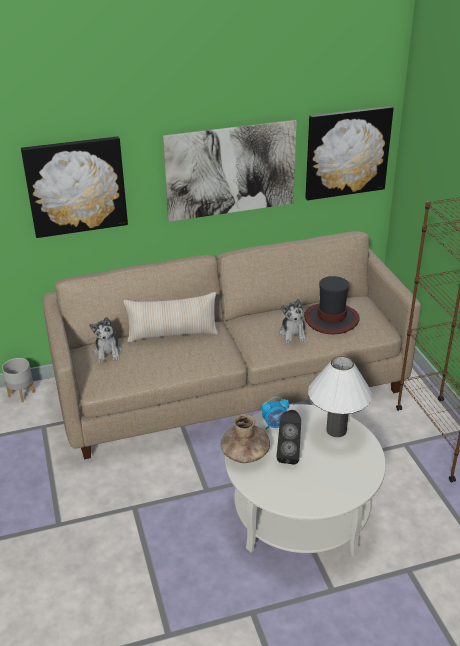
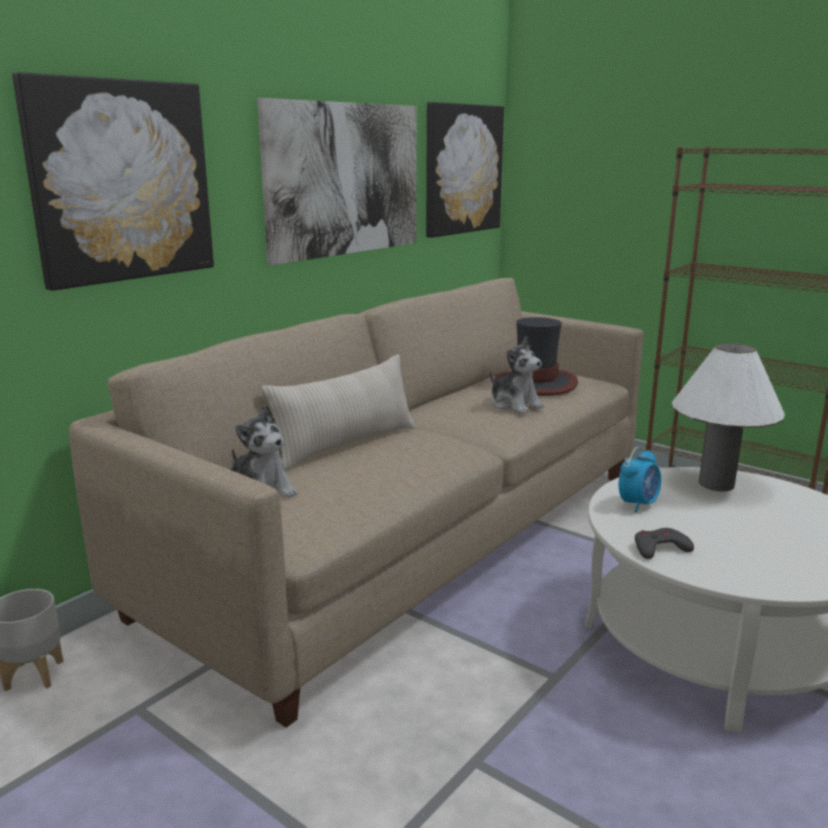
camera: 35 degrees left, 15 degrees down
brown vase [221,414,270,463] -> grey game controller [635,528,694,559]
black speaker [276,410,301,464] -> none

